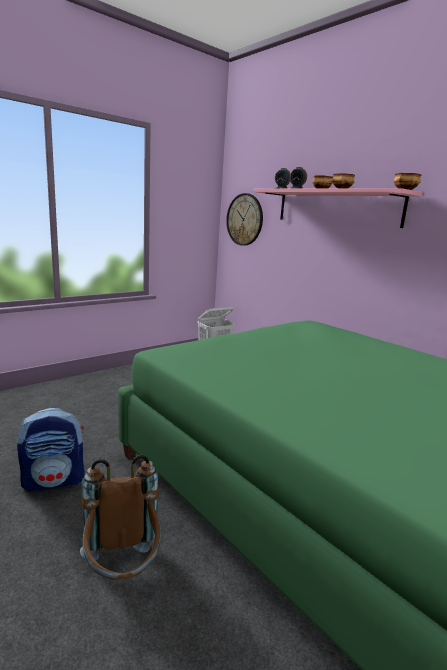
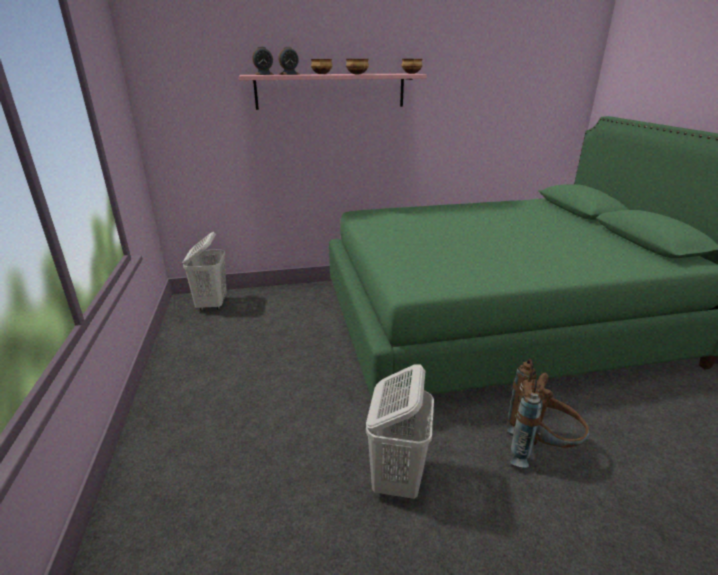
camera: 60 degrees left, 10 degrees up
backpack [17,408,85,491] -> white laundry basket [366,364,434,499]
wall clock [226,193,263,246] -> none

